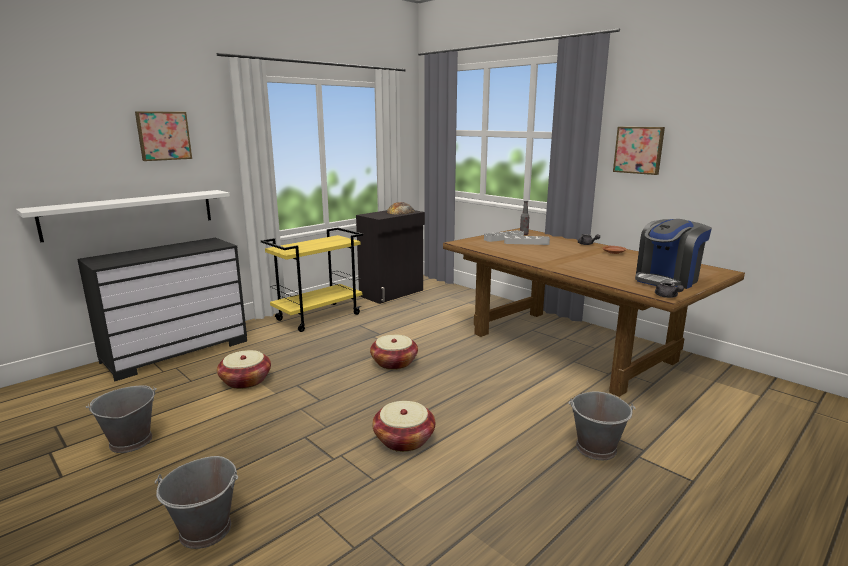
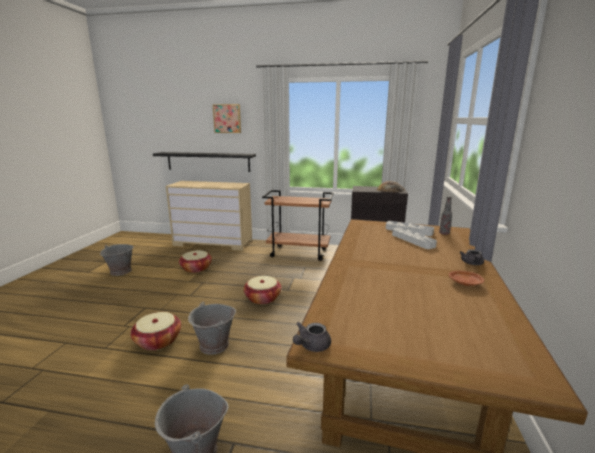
camera: 55 degrees right, 0 degrees up
white shelf [16,190,230,242] -> black shelf [153,152,256,172]
black dresser [77,238,247,381] -> beige dresser [166,181,252,251]
grey bucket [155,456,238,549] -> grey bucket moved to [188,302,236,355]
yellow cart [261,228,363,332] -> brown cart [262,190,334,261]
picture [613,127,665,175] -> none
coffee machine [635,219,712,289] -> none

